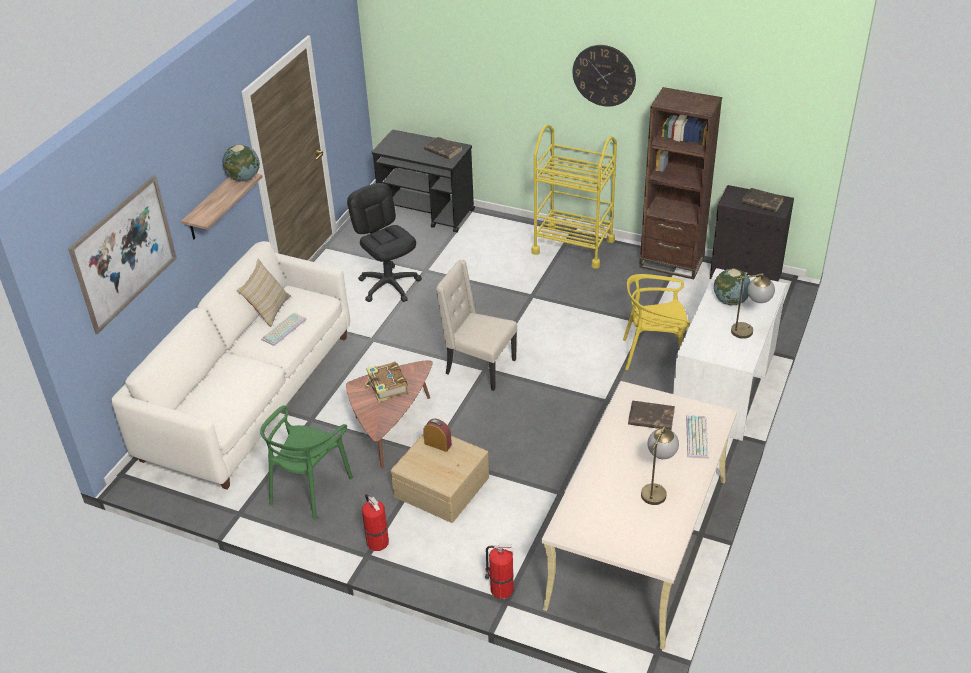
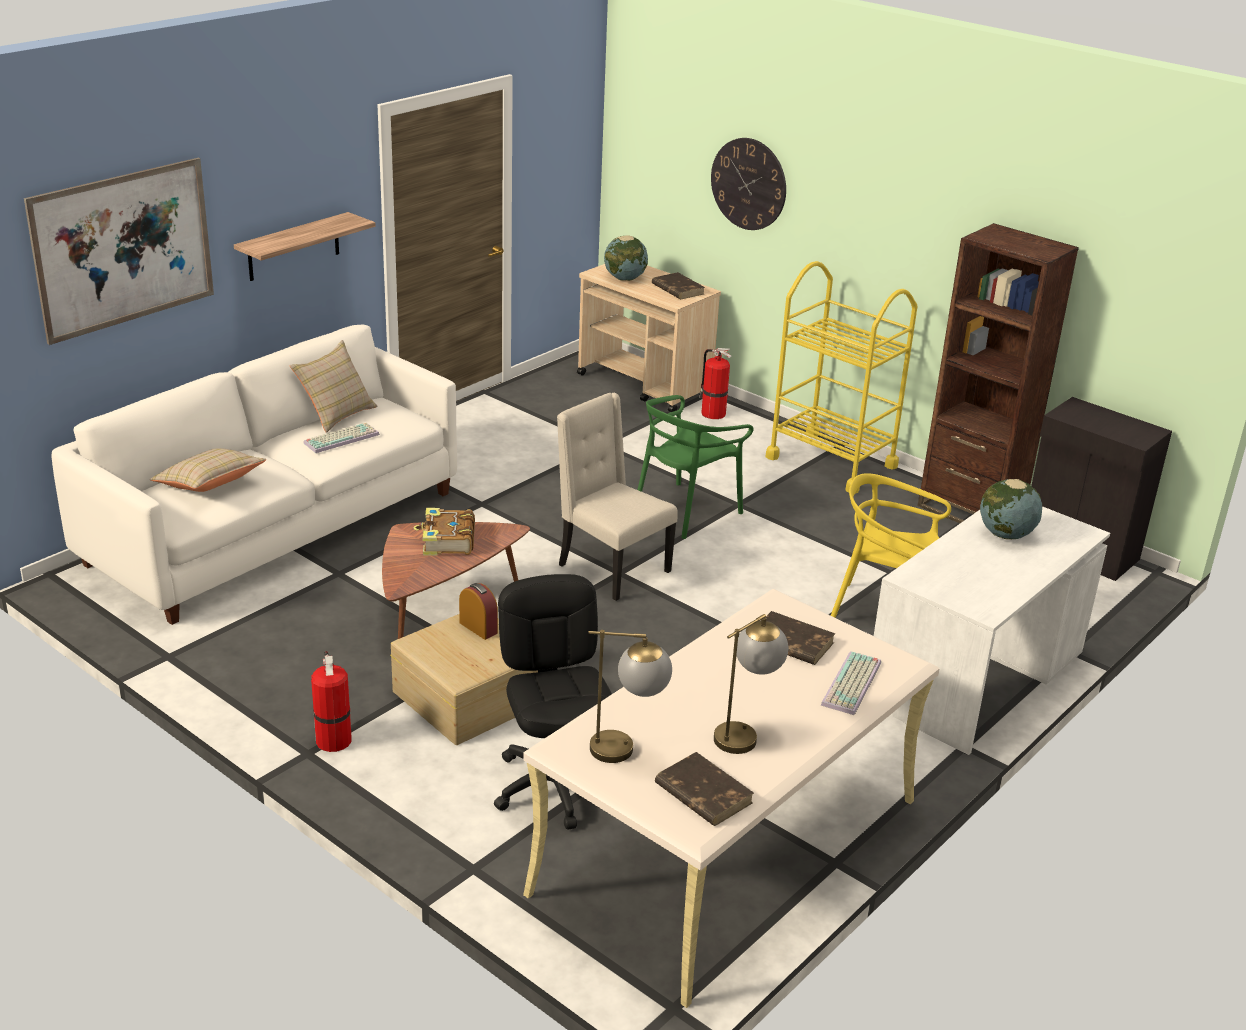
camera: 15 degrees right, 10 degrees down
globe [222,145,260,182] -> globe moved to [604,235,648,281]
green chair [260,406,353,520] -> green chair moved to [638,395,754,539]
black office chair [347,183,422,302] -> black office chair moved to [494,574,612,830]
black cart [372,130,475,233] -> beige cart [577,264,721,412]
fire extinguisher [485,543,514,599] -> fire extinguisher moved to [699,348,732,419]
wall clock [573,45,636,107] -> wall clock moved to [711,138,786,230]
table lamp [731,273,775,339] -> table lamp moved to [588,630,672,763]
brown book [742,188,784,212] -> brown book moved to [655,752,754,826]
none -> beige pillow [150,448,266,492]

